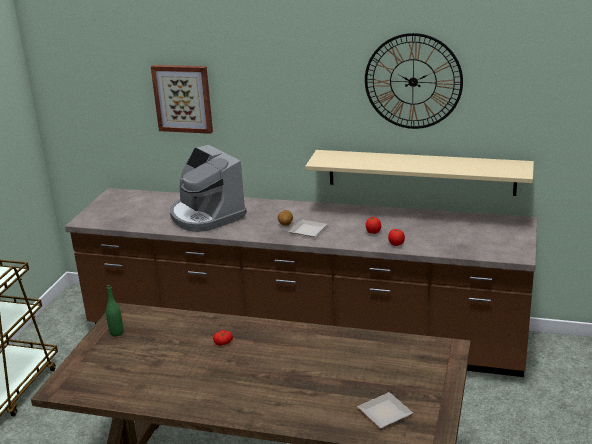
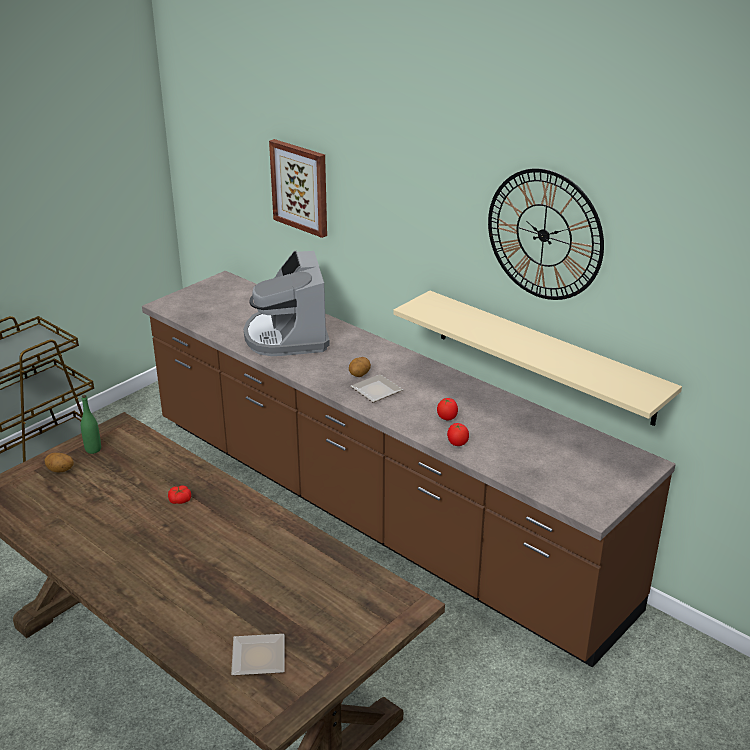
camera: 25 degrees right, 5 degrees up
none -> potato [44,453,74,472]

